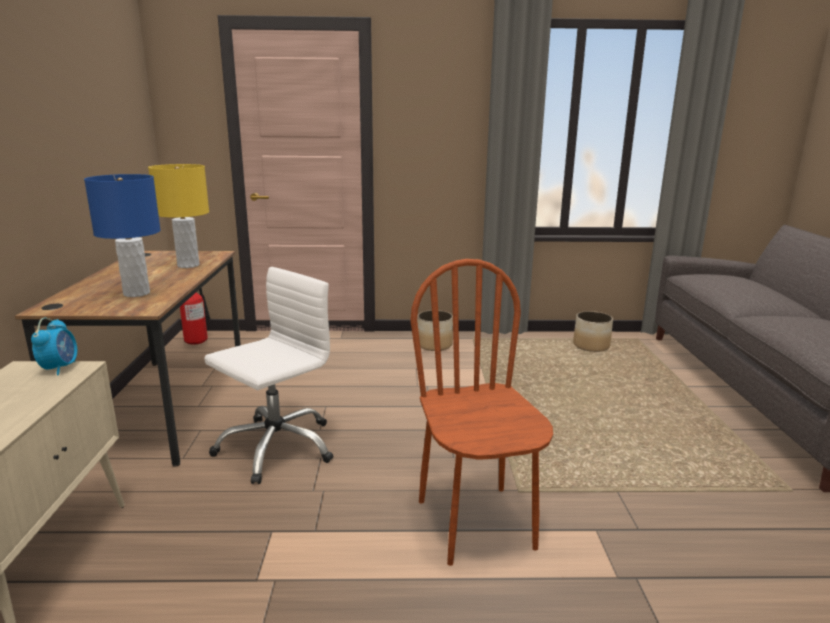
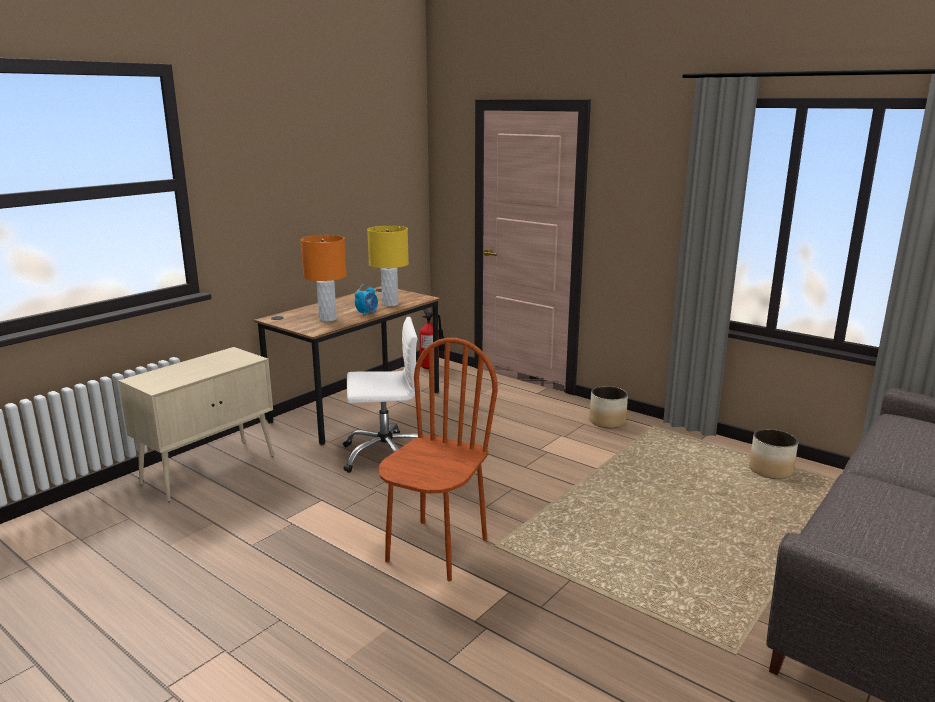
camera: 40 degrees right, 0 degrees up
alarm clock [31,318,77,376] -> alarm clock moved to [355,285,378,316]
blue table lamp [84,174,161,297] -> orange table lamp [301,235,347,322]

